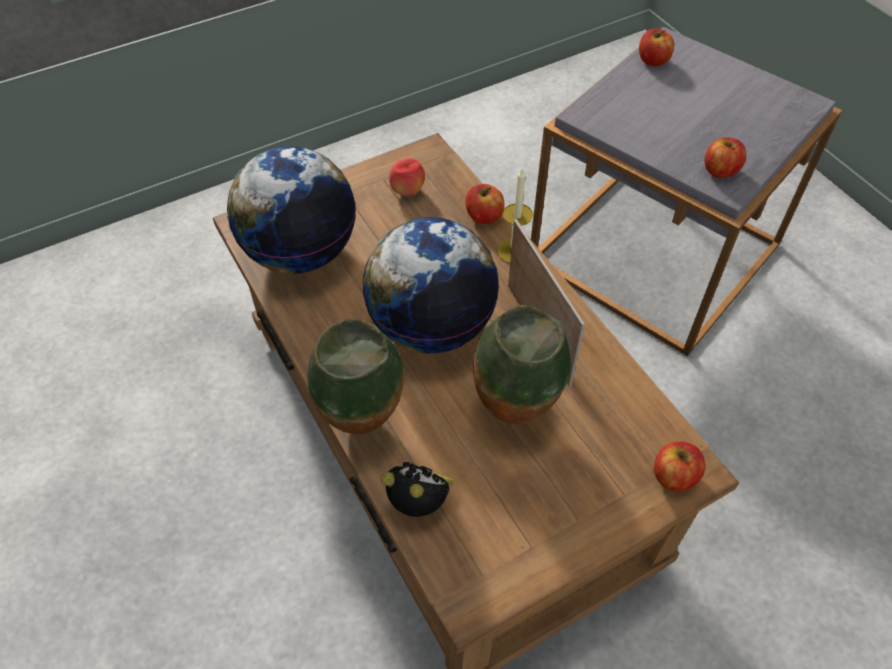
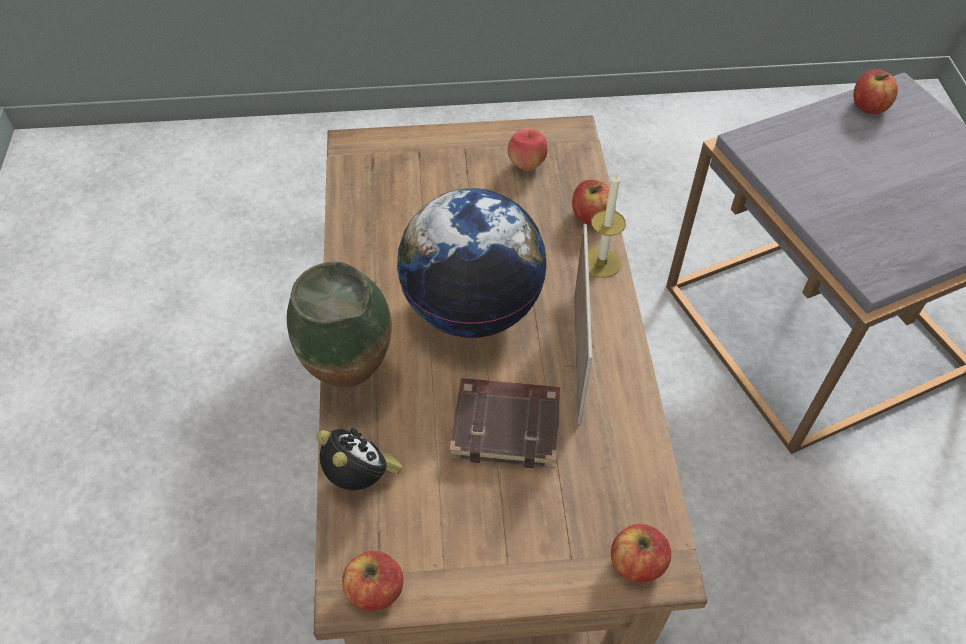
camera: 25 degrees right, 0 degrees up
globe [227,146,356,274] -> none
vase [473,305,571,424] -> brown book [450,378,560,469]
apple [705,137,746,178] -> apple moved to [342,551,403,611]

